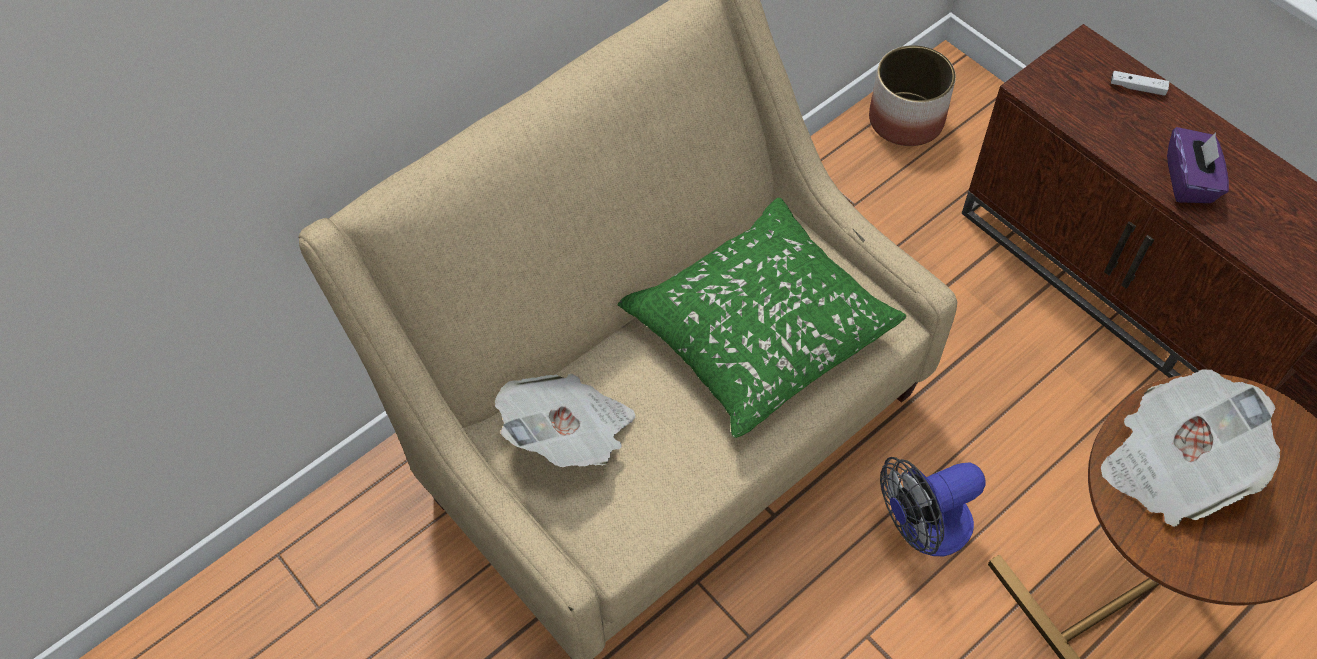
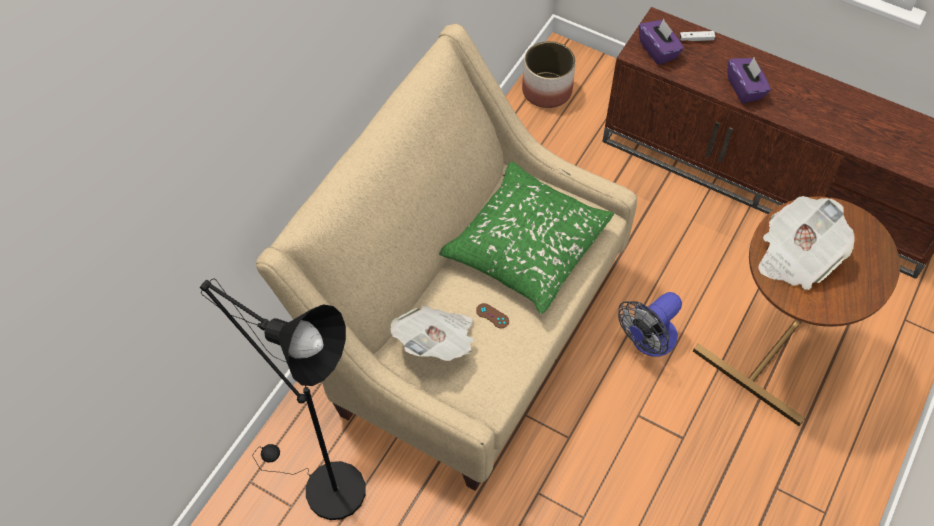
camera: 20 degrees left, 0 degrees up
none -> black floor lamp [200,278,366,520]
none -> brown game controller [476,303,509,328]
none -> purple tissue box [639,19,684,65]

